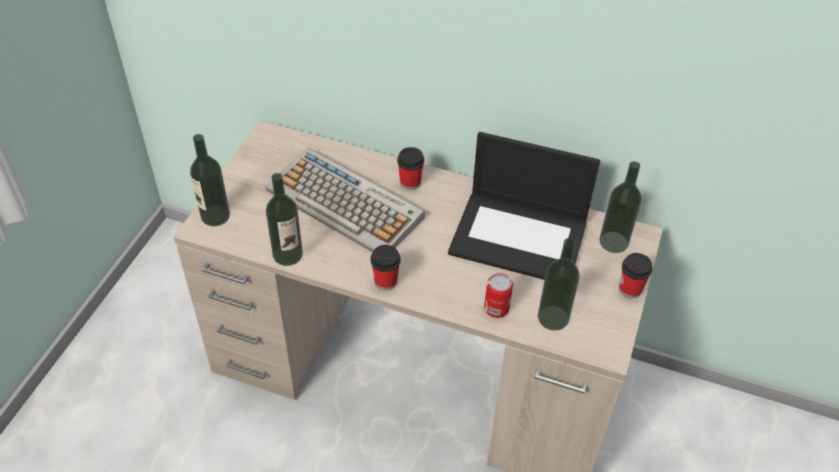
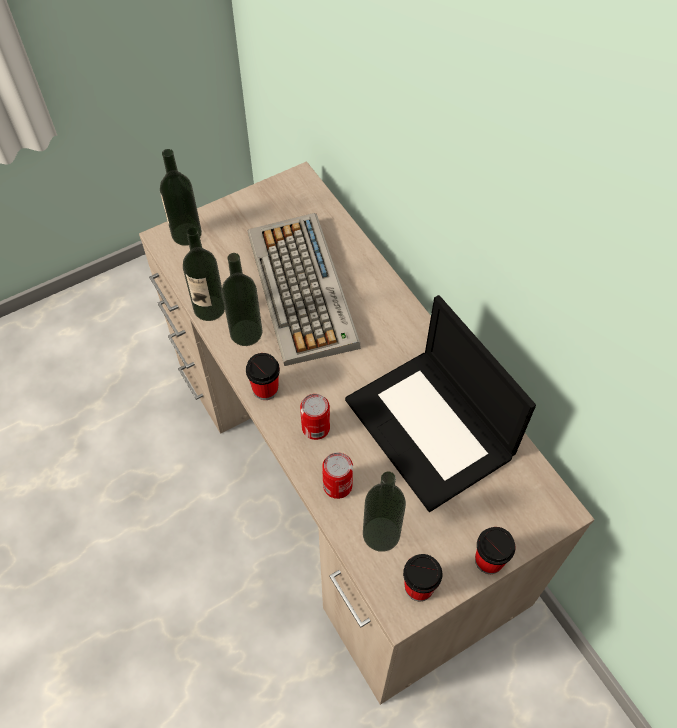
camera: 40 degrees right, 10 degrees up
cup [397,147,424,190] -> cup moved to [403,554,442,601]
bottle [599,161,641,253] -> bottle moved to [222,253,262,346]
none -> can [300,394,330,440]

